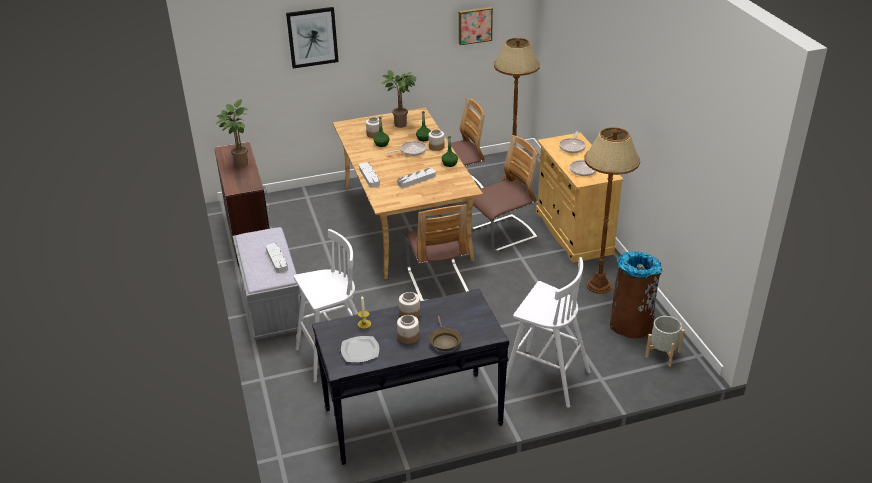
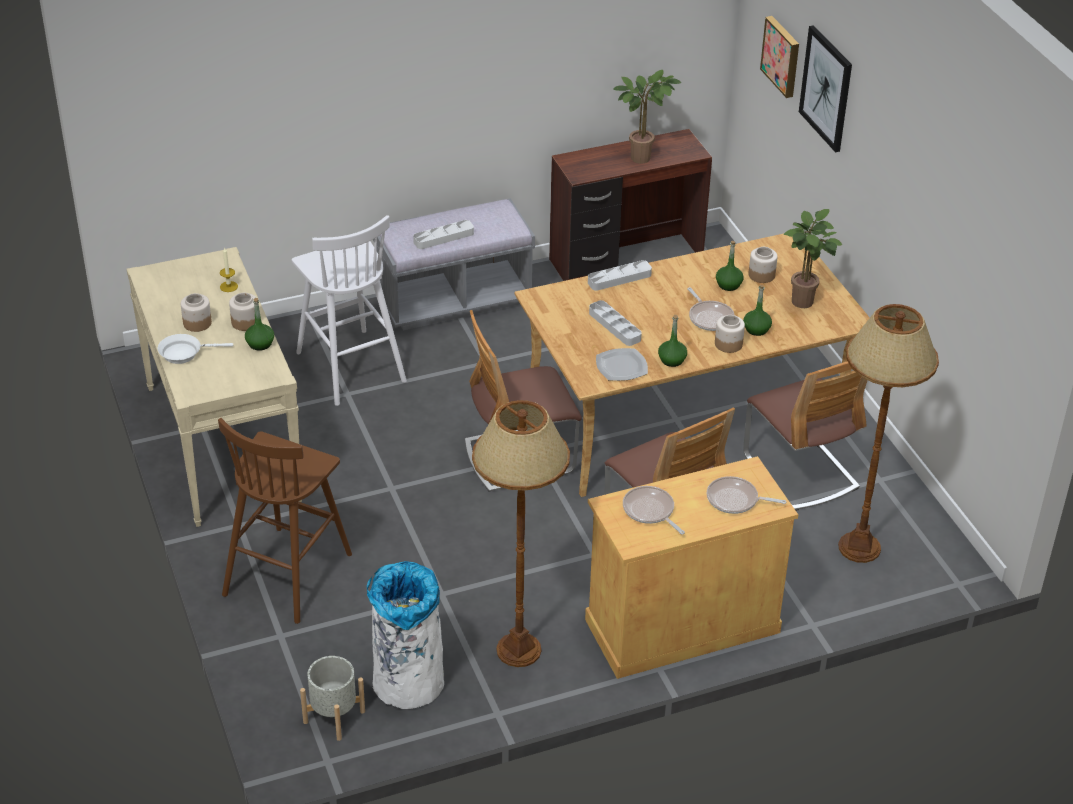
camera: 85 degrees right, 5 degrees up
black console table [312,288,509,465] -> beige console table [127,247,302,527]
plate [341,336,379,362] -> plate moved to [596,348,648,381]
brown frying pan [430,316,461,351] -> white frying pan [158,334,233,364]
picture [459,7,493,45] -> picture moved to [760,16,799,98]
white stool [506,257,591,408] -> brown stool [218,418,352,624]
brown trash can [610,251,662,339] -> white trash can [367,561,444,709]
none -> green bottle [245,298,274,351]

